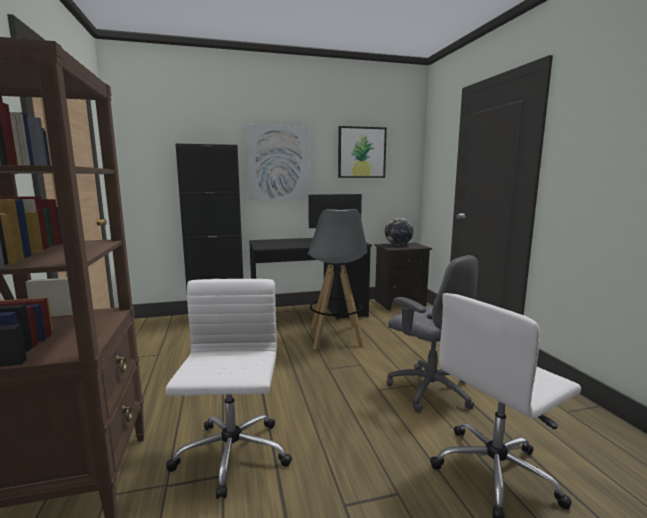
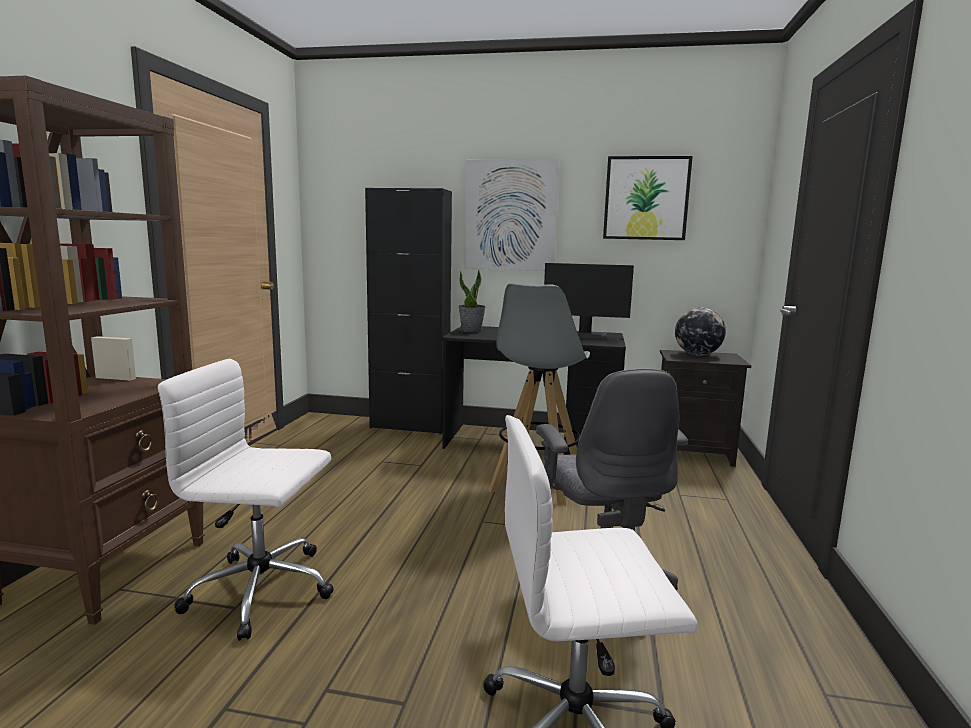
camera: 25 degrees right, 0 degrees up
white office chair [165,279,292,499] -> white office chair turned 105 degrees counterclockwise [158,359,334,641]
none -> potted plant [458,270,486,333]

